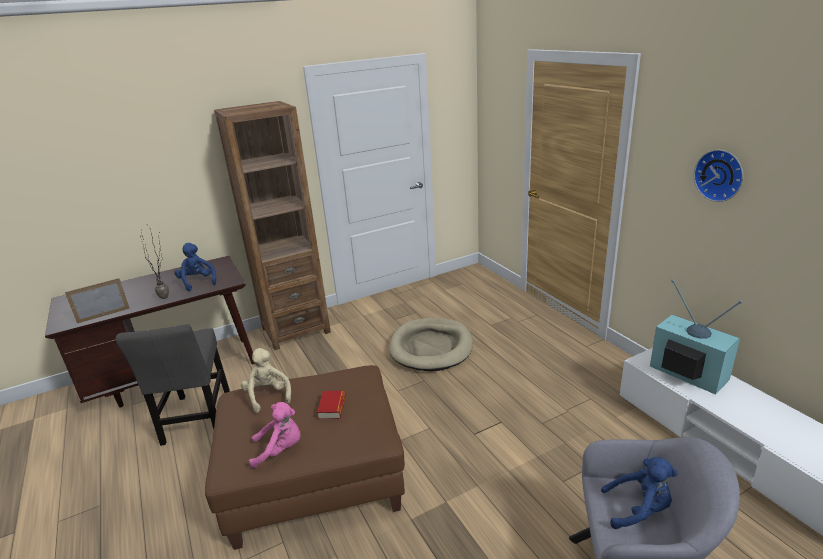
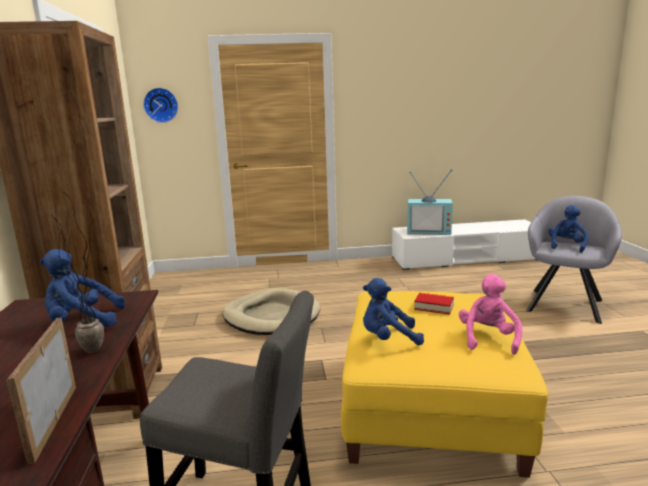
camera: 70 degrees left, 10 degrees down
brown ottoman [205,365,405,550] -> yellow ottoman [341,291,548,478]
beige plush toy [241,348,291,413] -> blue plush toy [363,278,424,345]
television [650,279,743,395] -> television turned 150 degrees counterclockwise [407,169,453,235]
wall clock [694,150,743,202] -> wall clock moved to [143,88,178,123]

